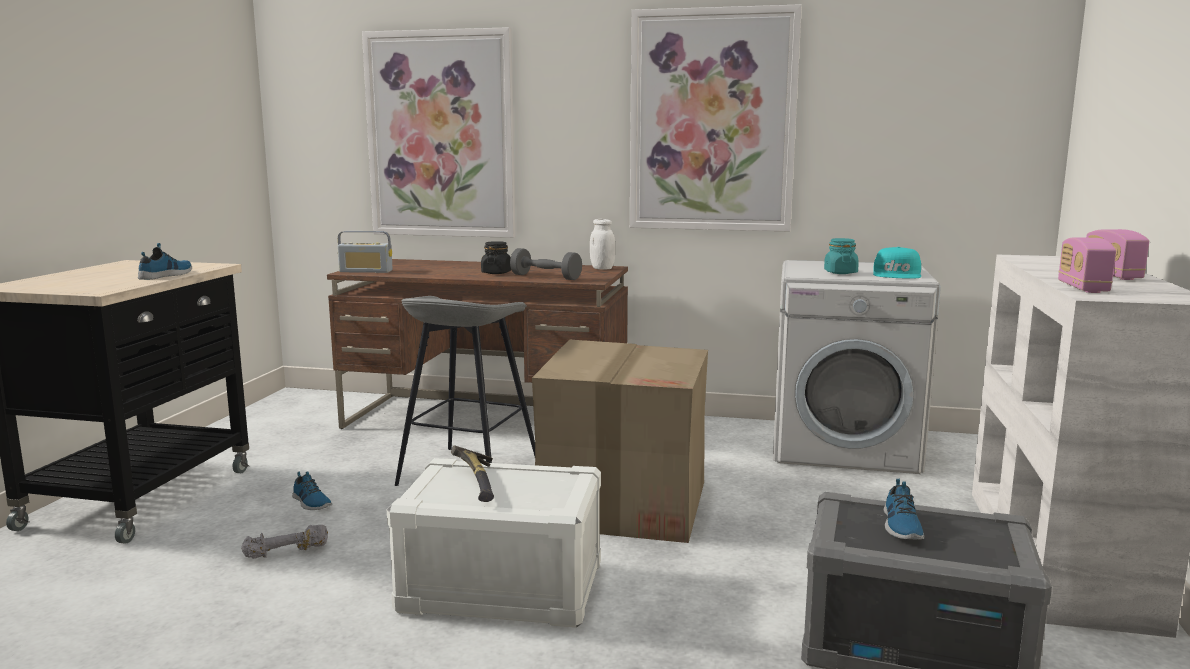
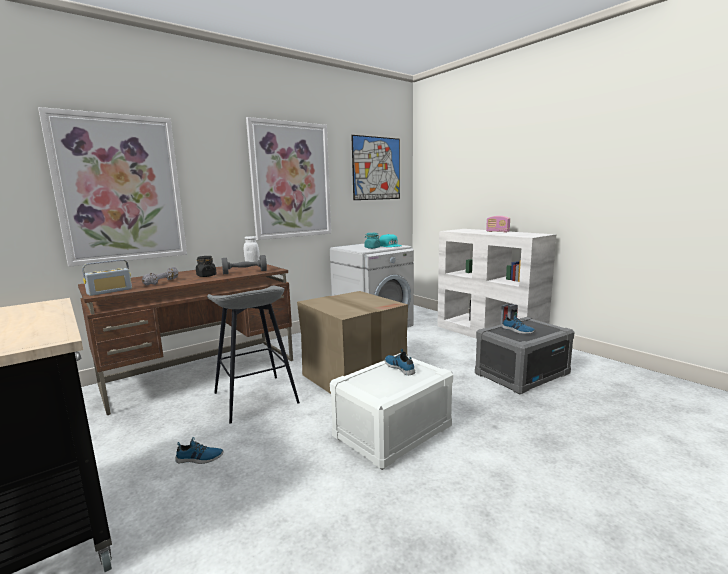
camera: 50 degrees left, 0 degrees up
shoe [138,243,192,280] -> shoe moved to [385,349,416,375]
grey dumbbell [241,525,328,559] -> grey dumbbell moved to [142,267,178,286]
hammer [451,445,494,502] -> none
radio [1058,237,1116,293] -> none
none -> picture [351,135,400,200]

